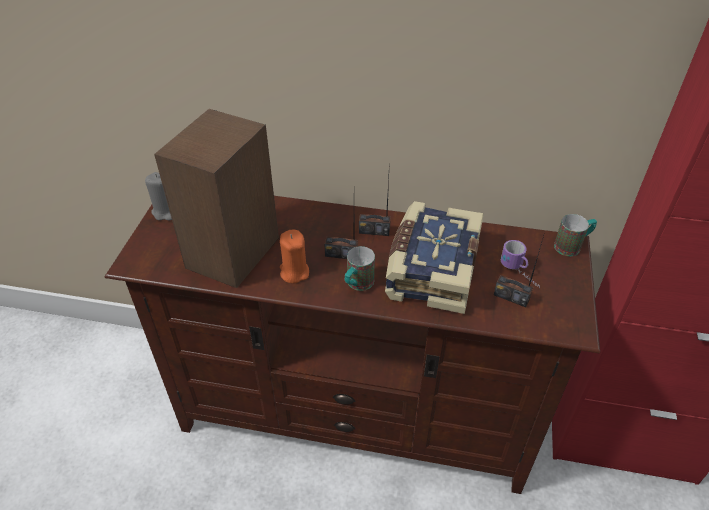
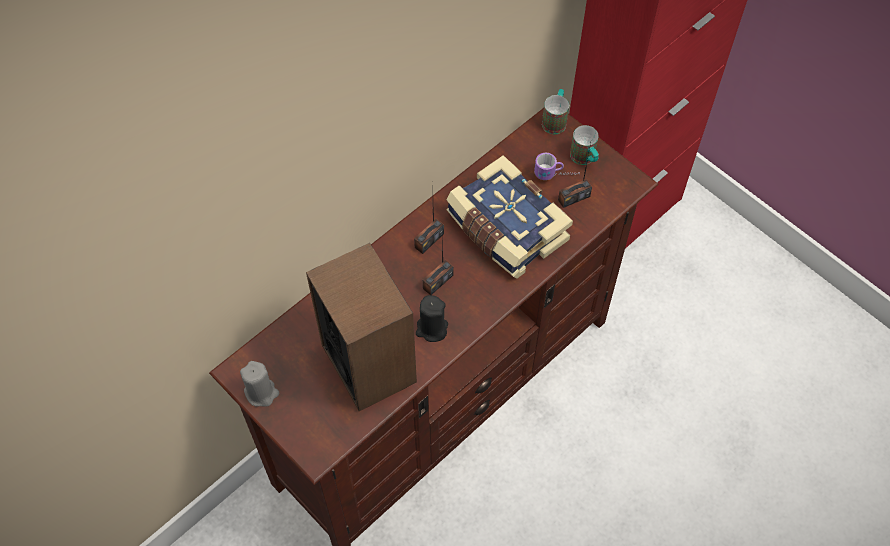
camera: 55 degrees left, 15 degrees up
orange candle [280,230,309,283] -> black candle [416,295,448,342]
mug [345,246,375,291] -> mug moved to [570,125,599,165]

